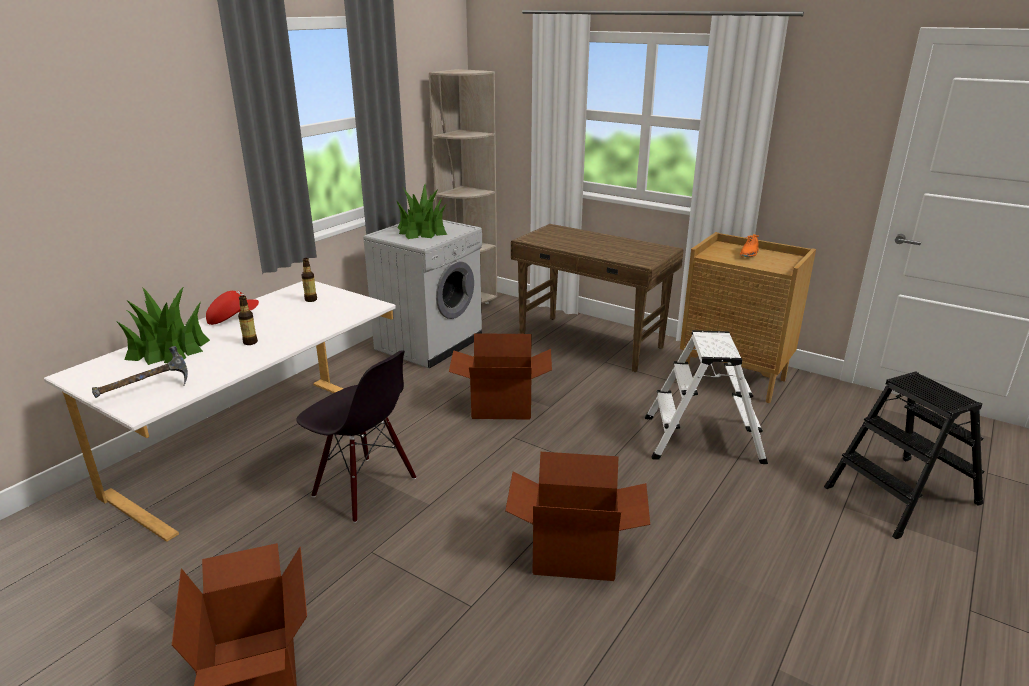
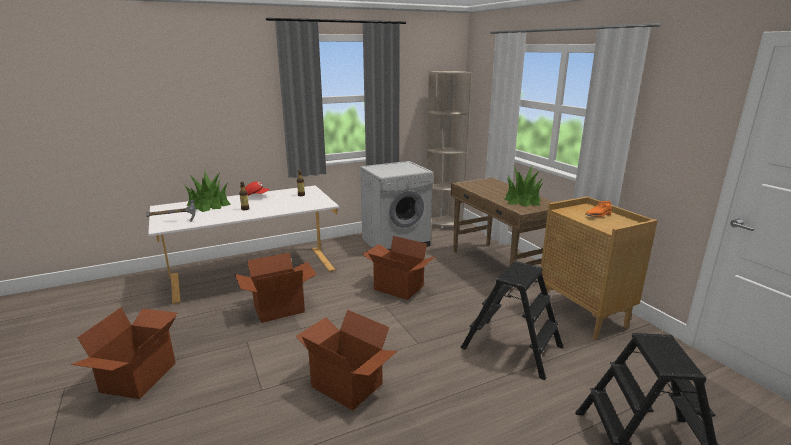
camera: 30 degrees right, 5 degrees down
black chair [296,350,416,523] -> cardboard box [235,252,317,323]
potted plant [396,185,447,239] -> potted plant moved to [504,166,543,207]
white step ladder [645,330,768,464] -> black step ladder [460,261,564,380]

